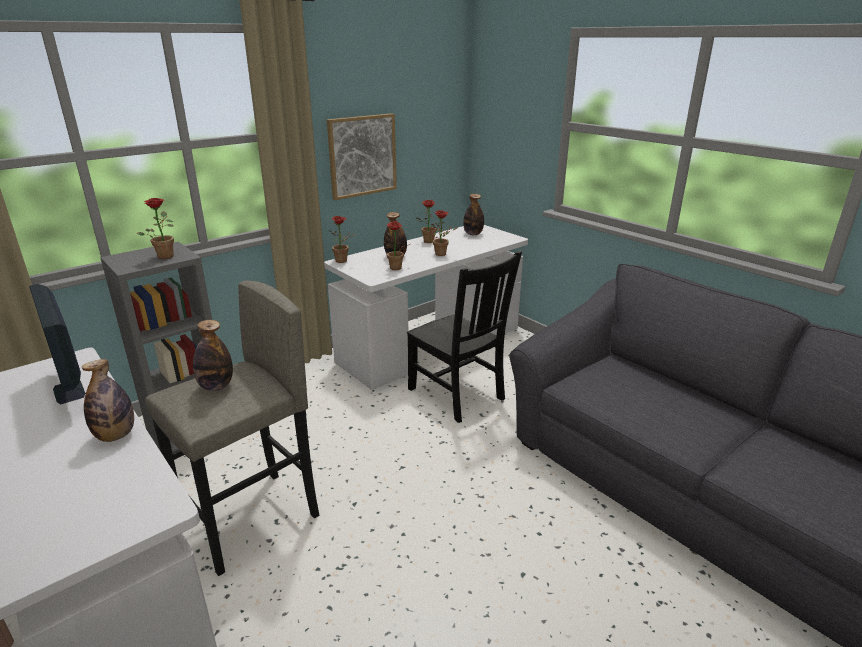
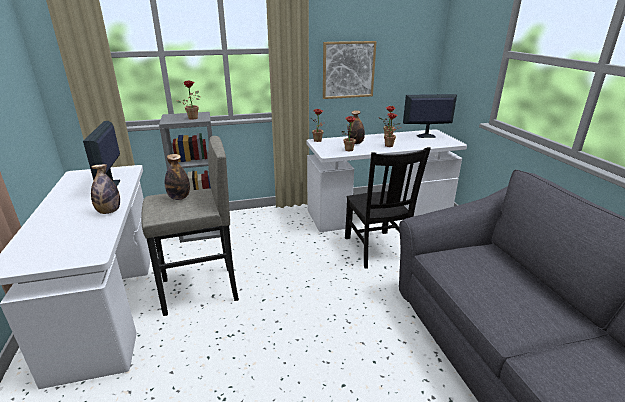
camera: 25 degrees right, 0 degrees up
bottle [463,194,484,235] -> monitor [403,94,457,138]

